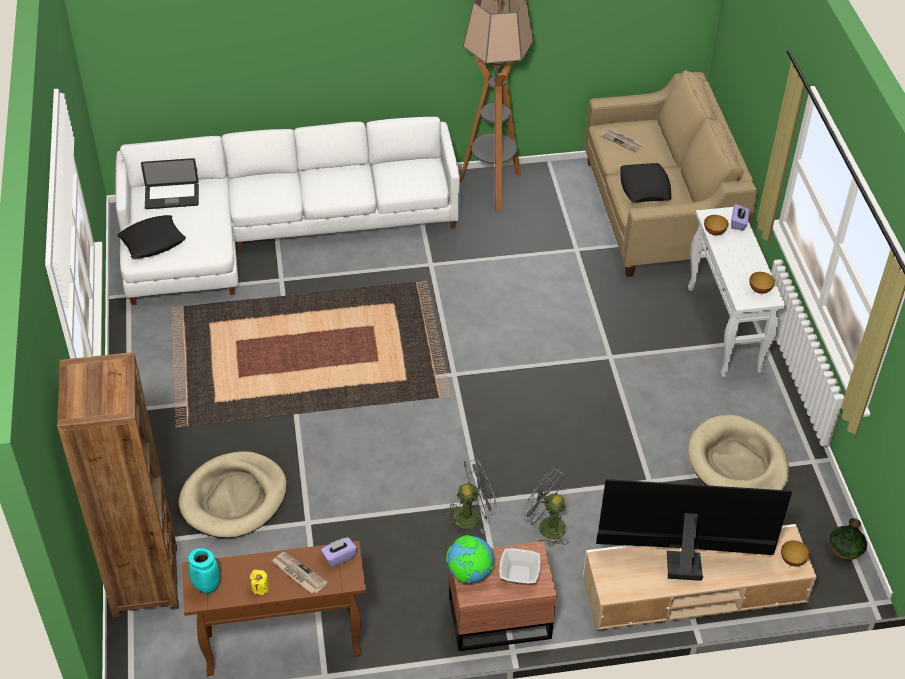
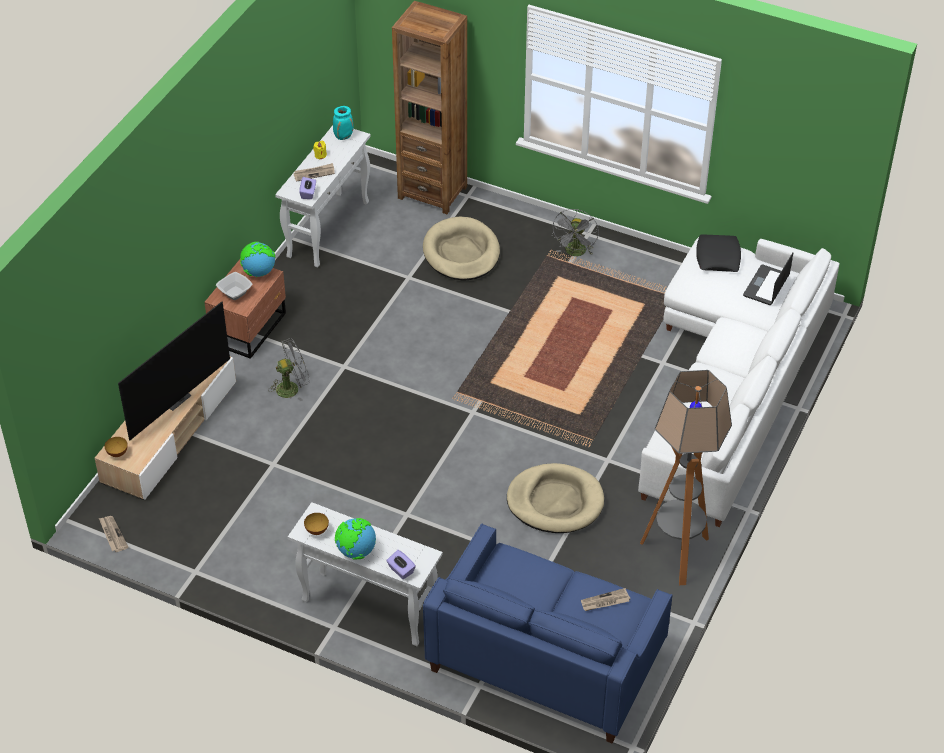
camera: 125 degrees right, 0 degrees up
brown console table [182,541,366,676] -> white console table [275,126,371,267]
grey fan [444,459,498,534] -> grey fan moved to [552,209,599,256]
beige sofa [584,70,758,277] -> blue sofa [423,524,672,743]
black pillow [620,163,671,202] -> none
beige dog bed [688,415,789,490] -> beige dog bed moved to [507,463,604,533]
bowl [704,215,728,236] -> none
vase [829,518,867,560] -> newspaper [99,516,128,552]
none -> globe [335,518,376,560]

